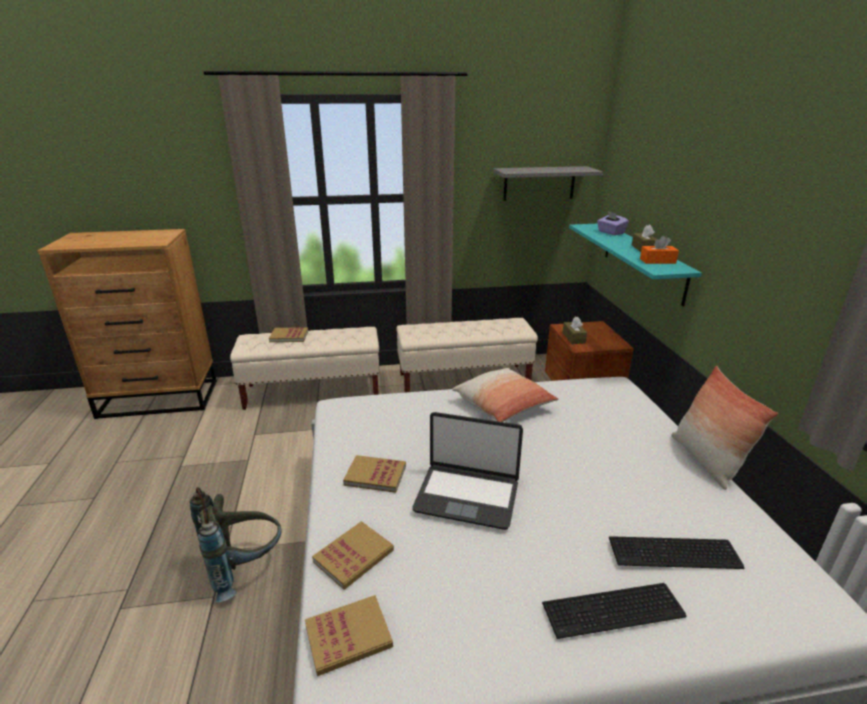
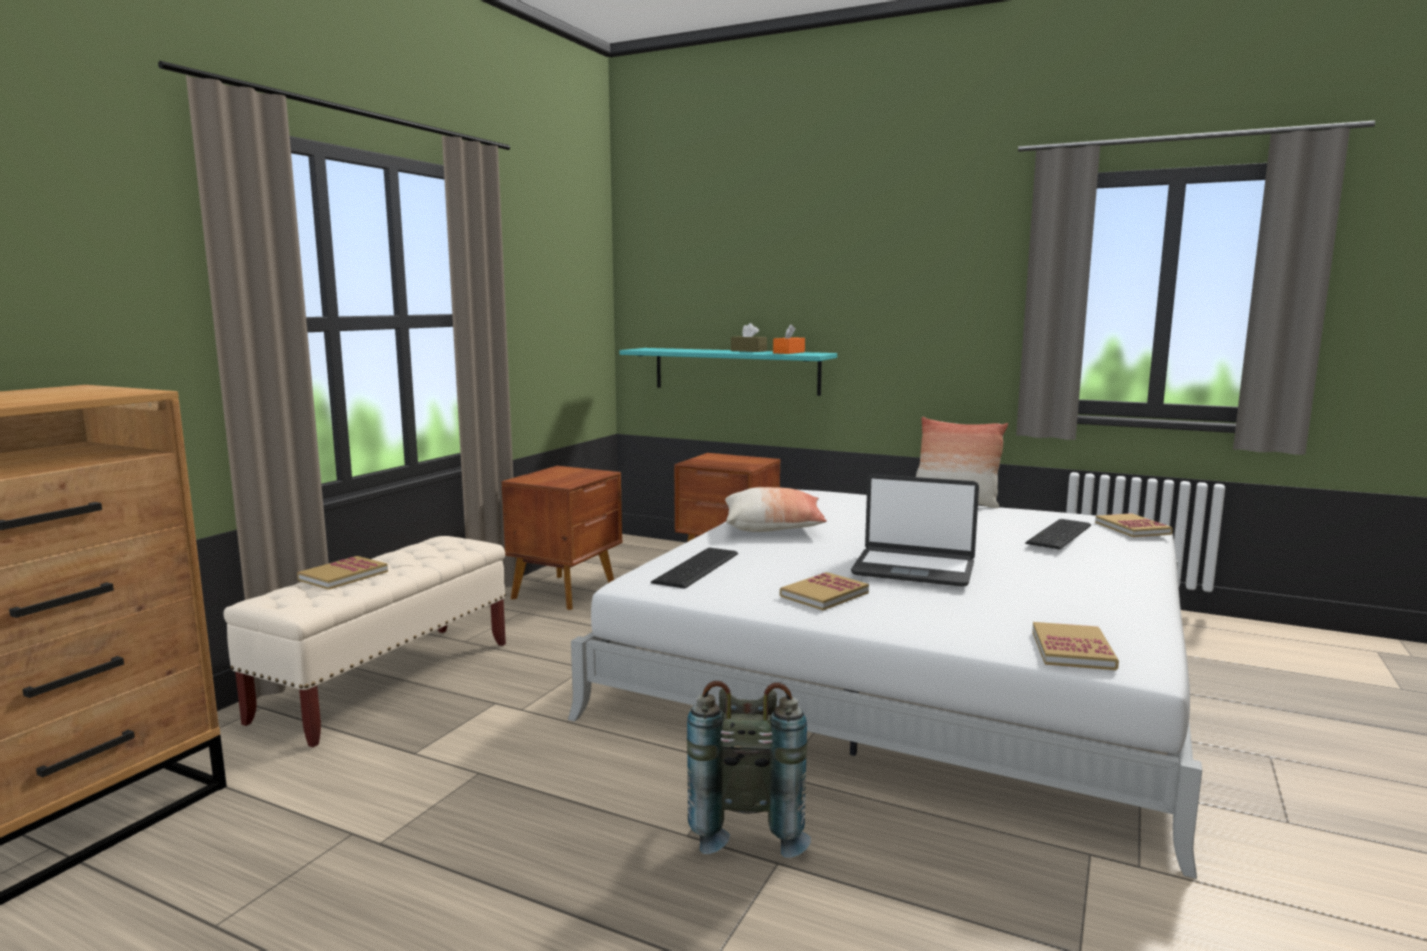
camera: 55 degrees left, 15 degrees down
book [312,521,394,590] -> book moved to [1095,513,1173,537]
beige bench [396,318,538,393] -> brown nightstand [502,466,622,610]
laptop [413,412,523,530] -> laptop turned 60 degrees clockwise [851,474,979,587]
grey shelf [493,166,603,201] -> none
keyboard [542,583,686,639] -> keyboard moved to [651,548,738,589]
brown tissue box [563,316,587,344] -> none
purple tissue box [597,211,629,235] -> none

